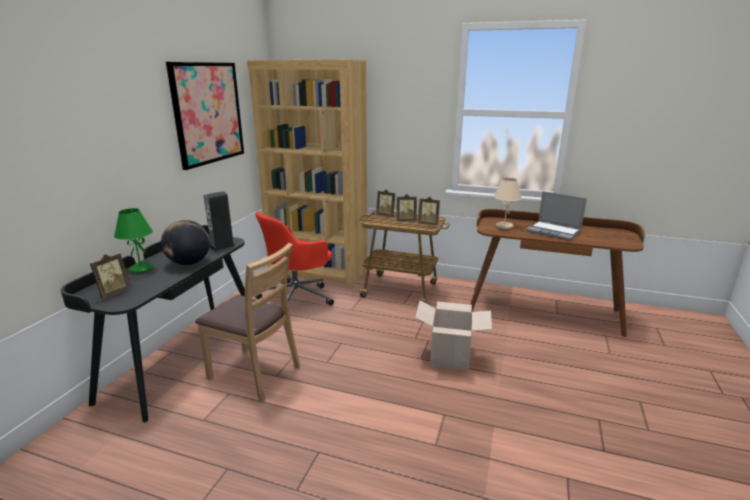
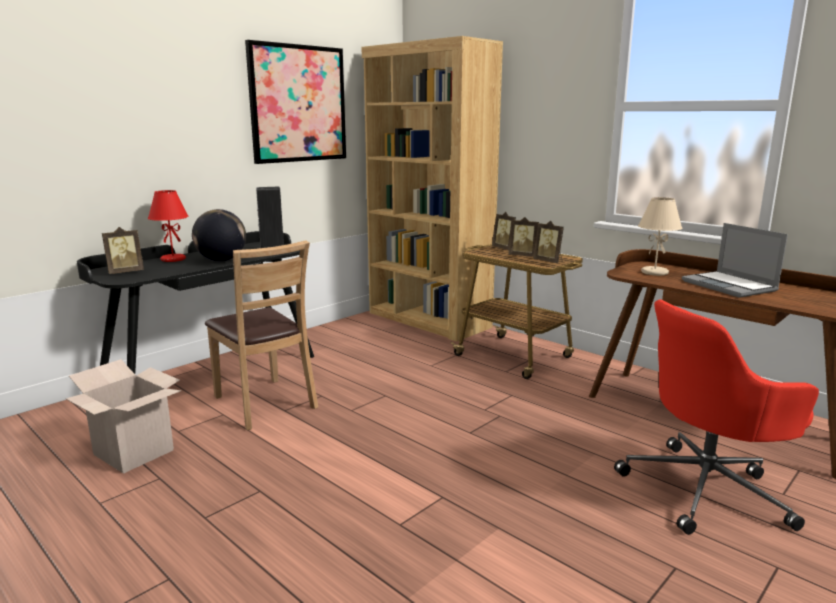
camera: 25 degrees right, 5 degrees down
green table lamp [114,208,153,273] -> red table lamp [148,190,189,262]
red office chair [255,212,334,306] -> red office chair moved to [614,299,819,535]
cardboard box [415,300,492,371] -> cardboard box moved to [66,359,181,474]

